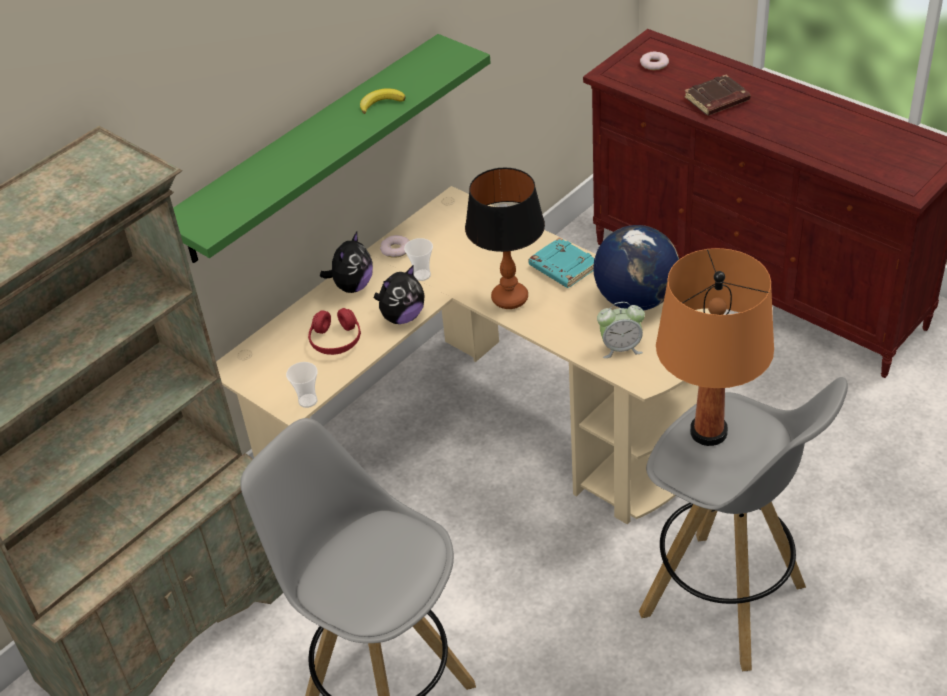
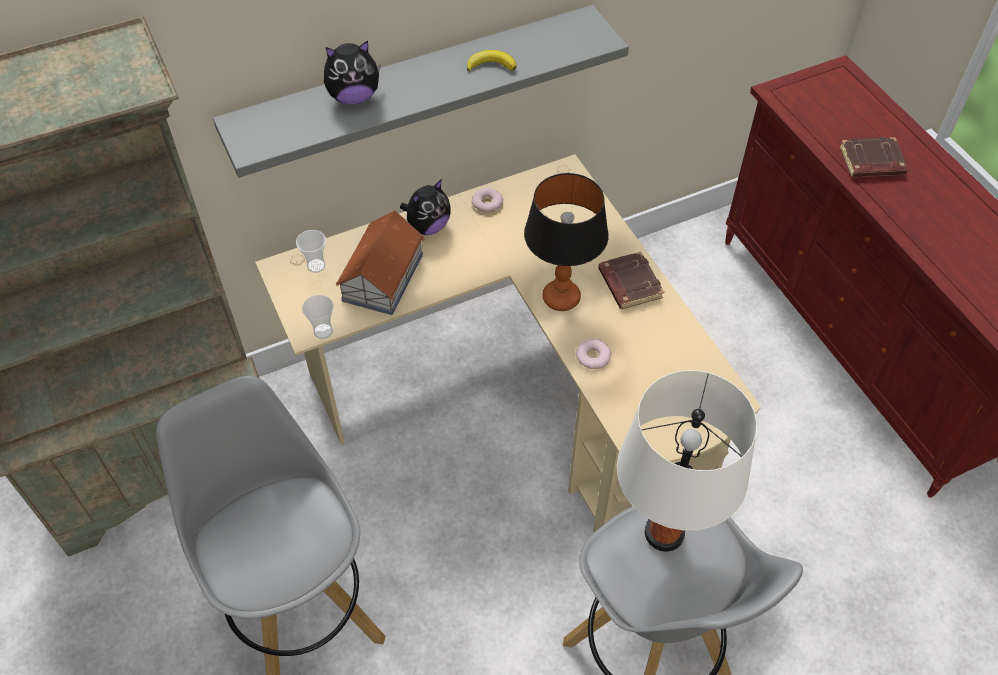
camera: 20 degrees right, 10 degrees up
green shelf [173,34,491,263] -> grey shelf [213,5,629,178]
red headphones [308,308,361,355] -> toy house [336,210,424,315]
plush toy [374,265,424,324] -> plush toy moved to [324,41,381,104]
cup [404,238,433,281] -> cup moved to [296,230,326,273]
turquoise book [528,237,595,288] -> brown book [598,252,664,309]
globe [593,225,679,310] -> none
alarm clock [597,302,645,358] -> none
donut [640,52,669,70] -> donut moved to [576,339,612,369]
orange table lamp [656,248,774,446] -> white table lamp [617,370,757,552]

